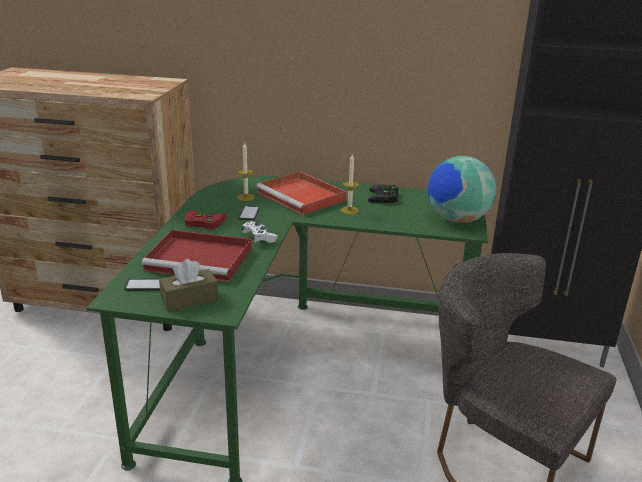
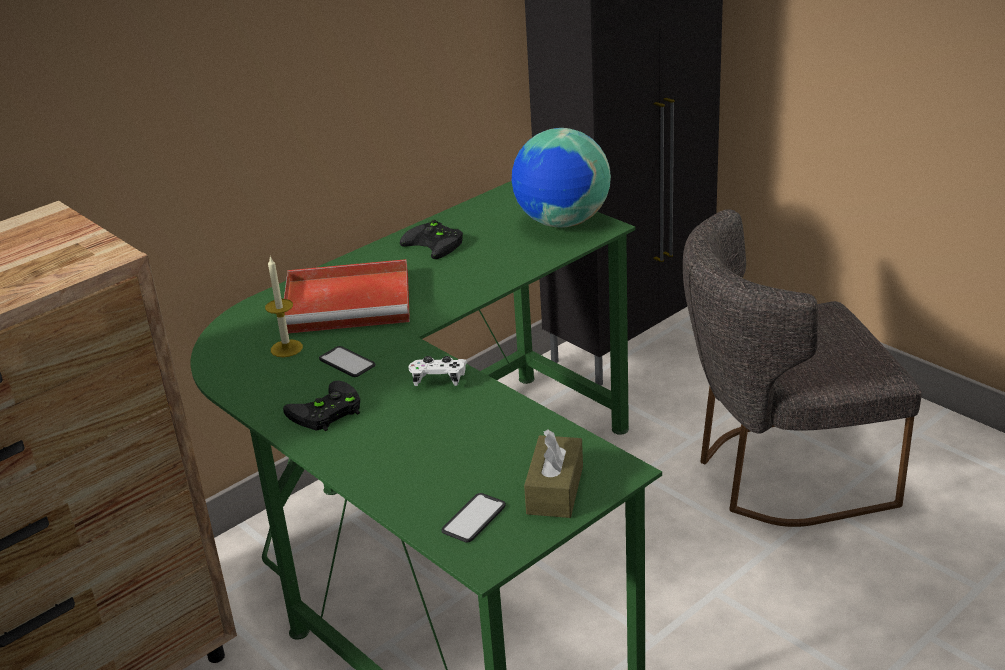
camera: 50 degrees left, 5 degrees up
red tray [142,229,251,282] -> none
red game controller [185,210,226,230] -> black game controller [283,380,360,431]
candle [341,154,359,214] -> none

